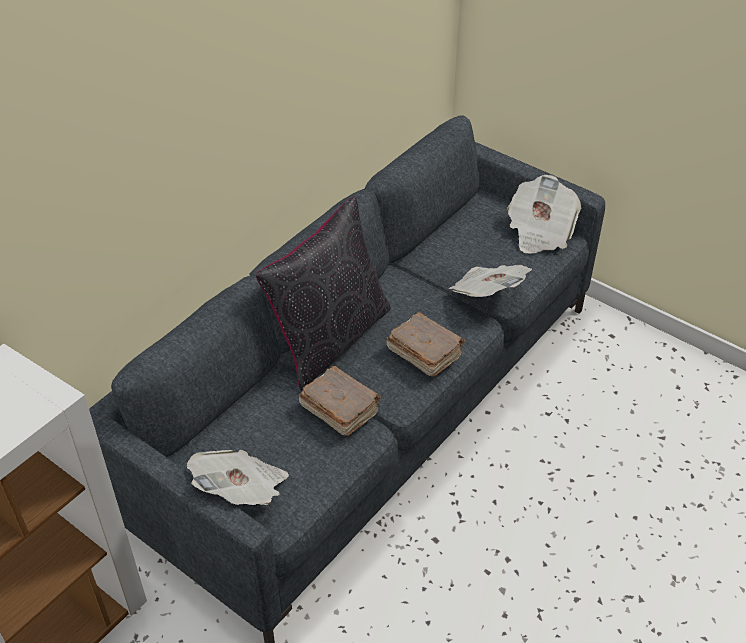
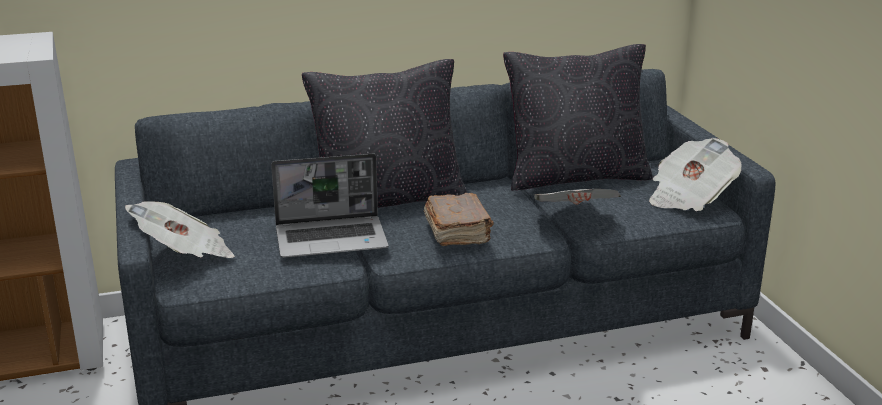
camera: 35 degrees right, 20 degrees down
brown book [299,366,381,436] -> laptop [271,153,389,258]
none -> black pillow [503,44,652,191]

